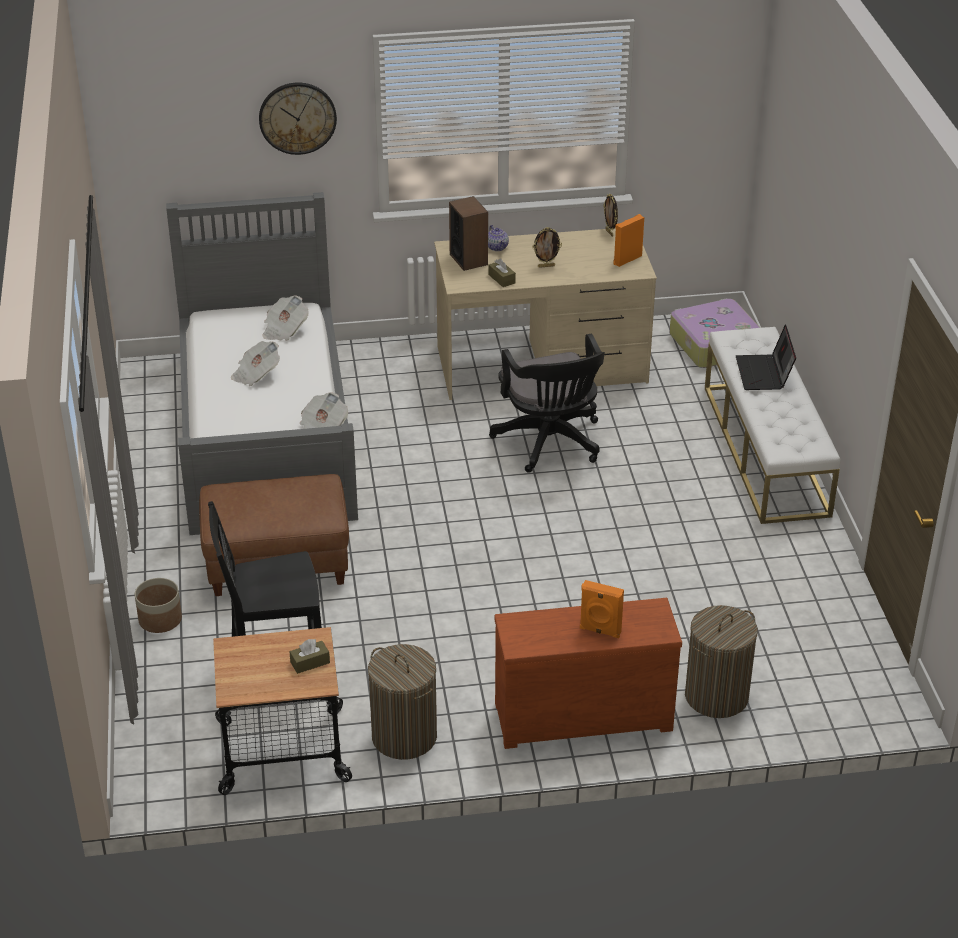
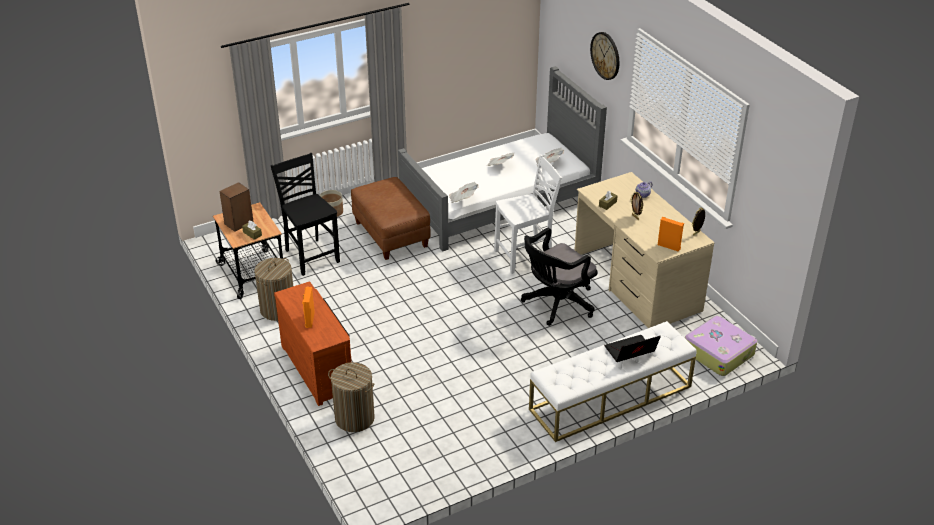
camera: 70 degrees right, 0 degrees up
speaker [449,196,488,271] -> speaker moved to [219,182,254,232]
none -> white chair [494,155,562,274]

